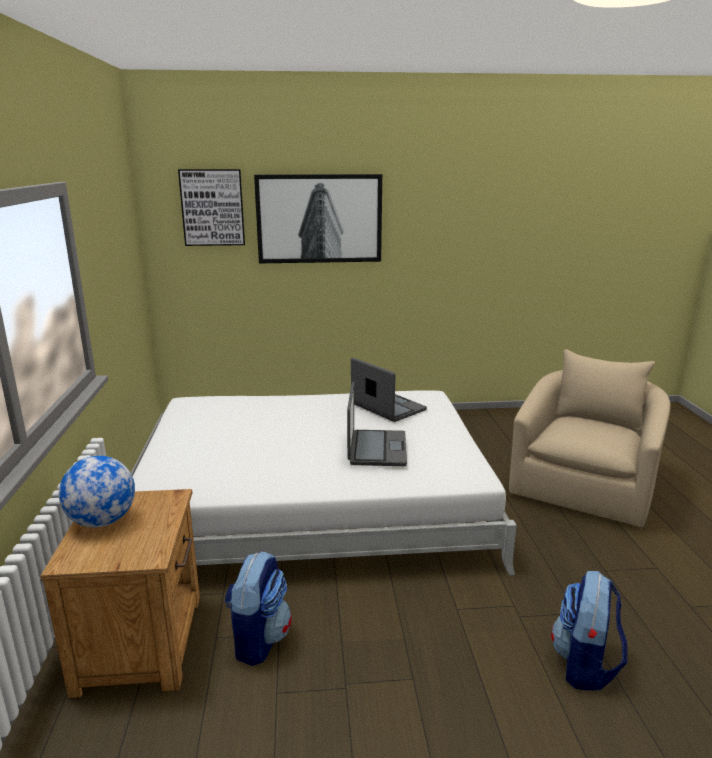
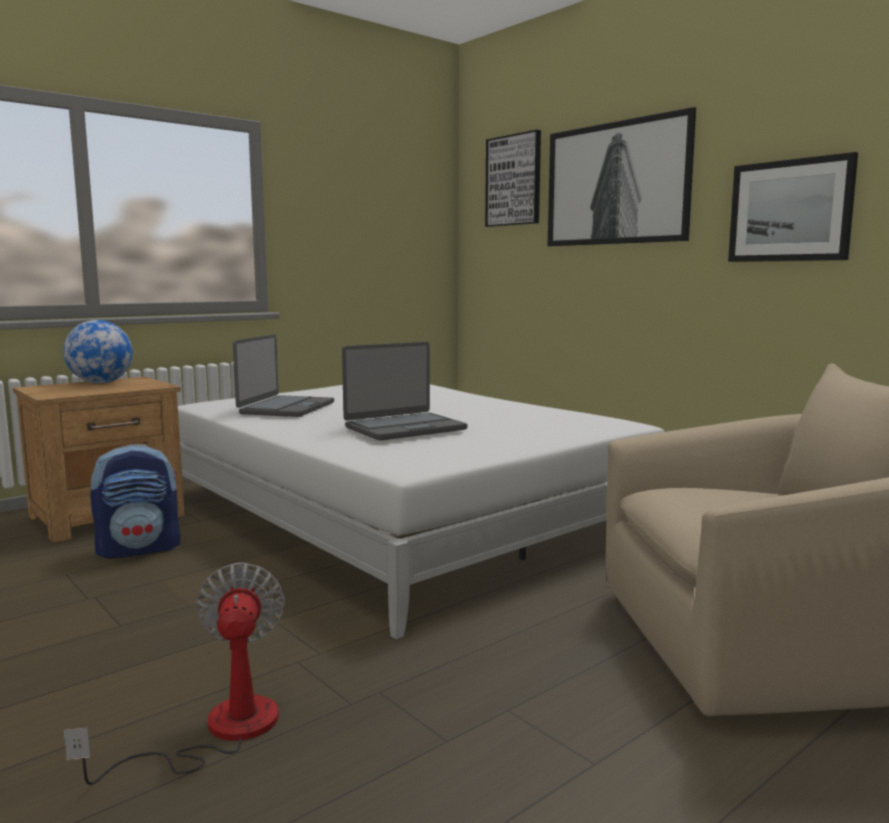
camera: 55 degrees right, 10 degrees down
laptop [351,357,427,422] -> laptop moved to [233,334,334,417]
backpack [551,571,628,691] -> fan [63,563,285,785]
none -> picture [728,152,858,262]

